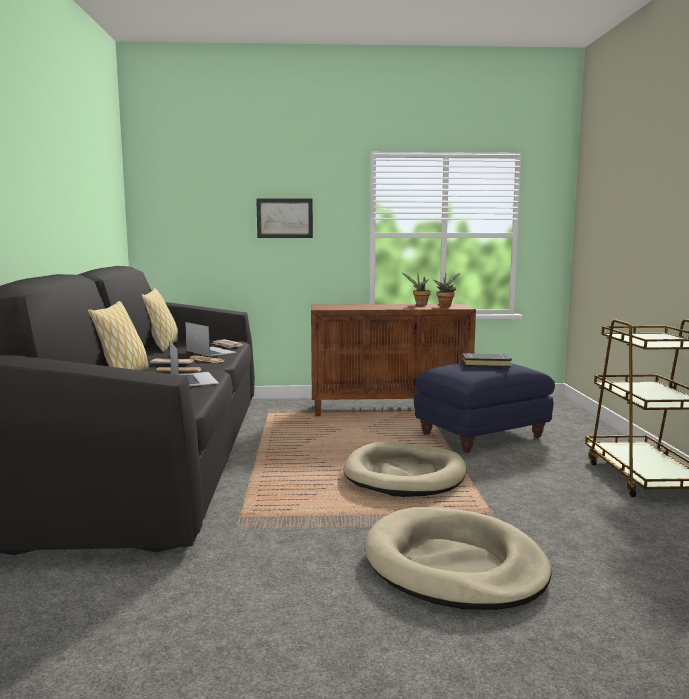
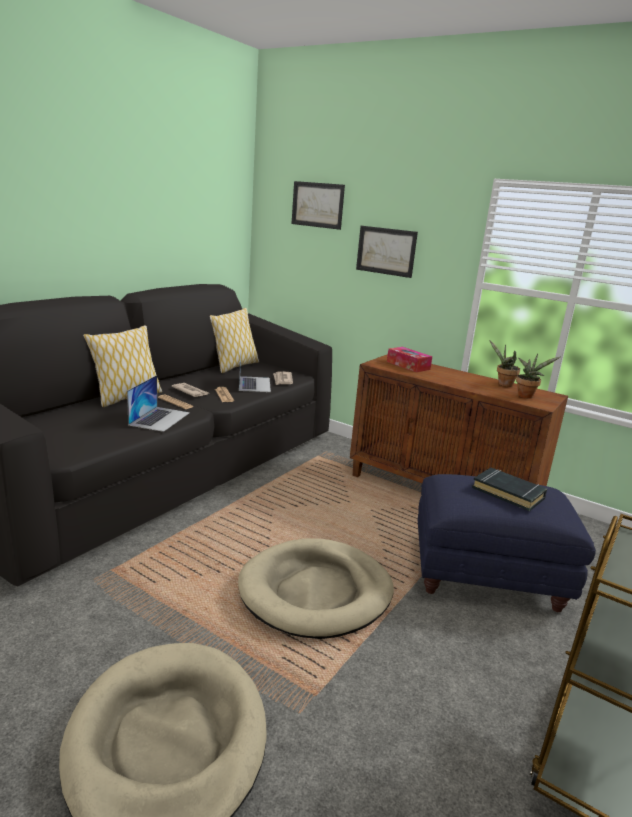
camera: 35 degrees right, 10 degrees up
none -> picture [292,181,345,230]
none -> tissue box [387,347,432,372]

